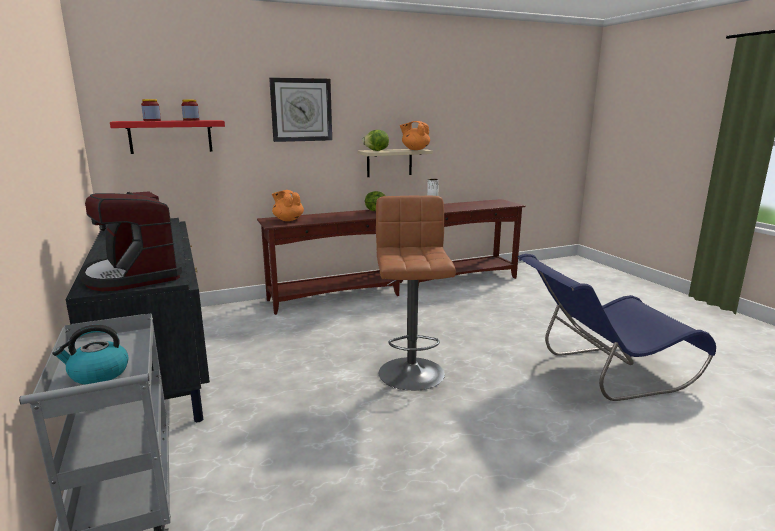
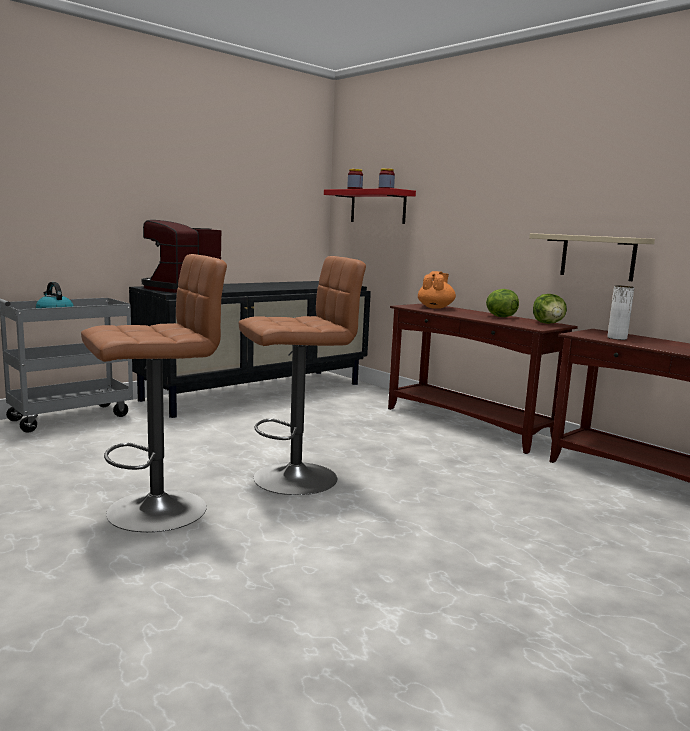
camera: 70 degrees right, 5 degrees down
wall clock [269,77,332,142] -> none
lettuce [362,130,389,151] -> lettuce moved to [486,289,519,317]
orange teapot [400,121,430,150] -> none
blue chair [518,254,716,401] -> none
none -> brown stool [81,254,227,532]

